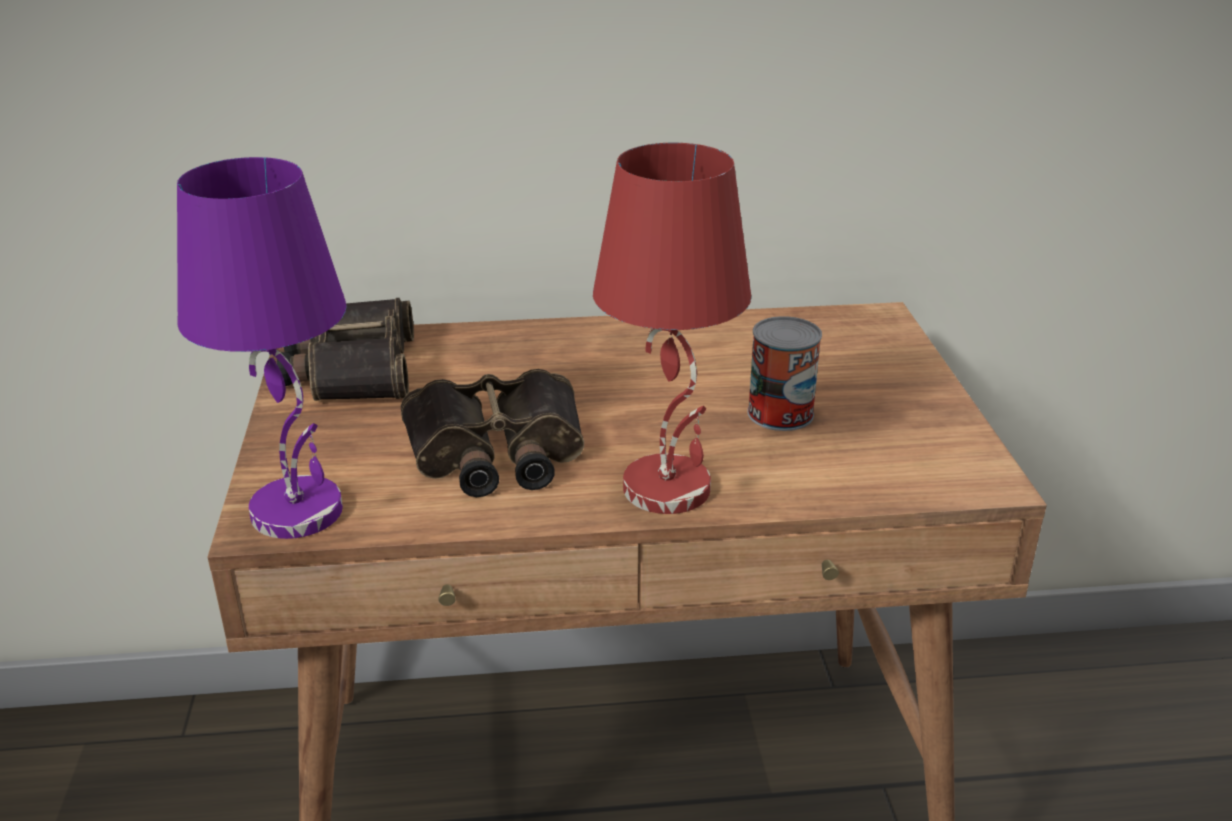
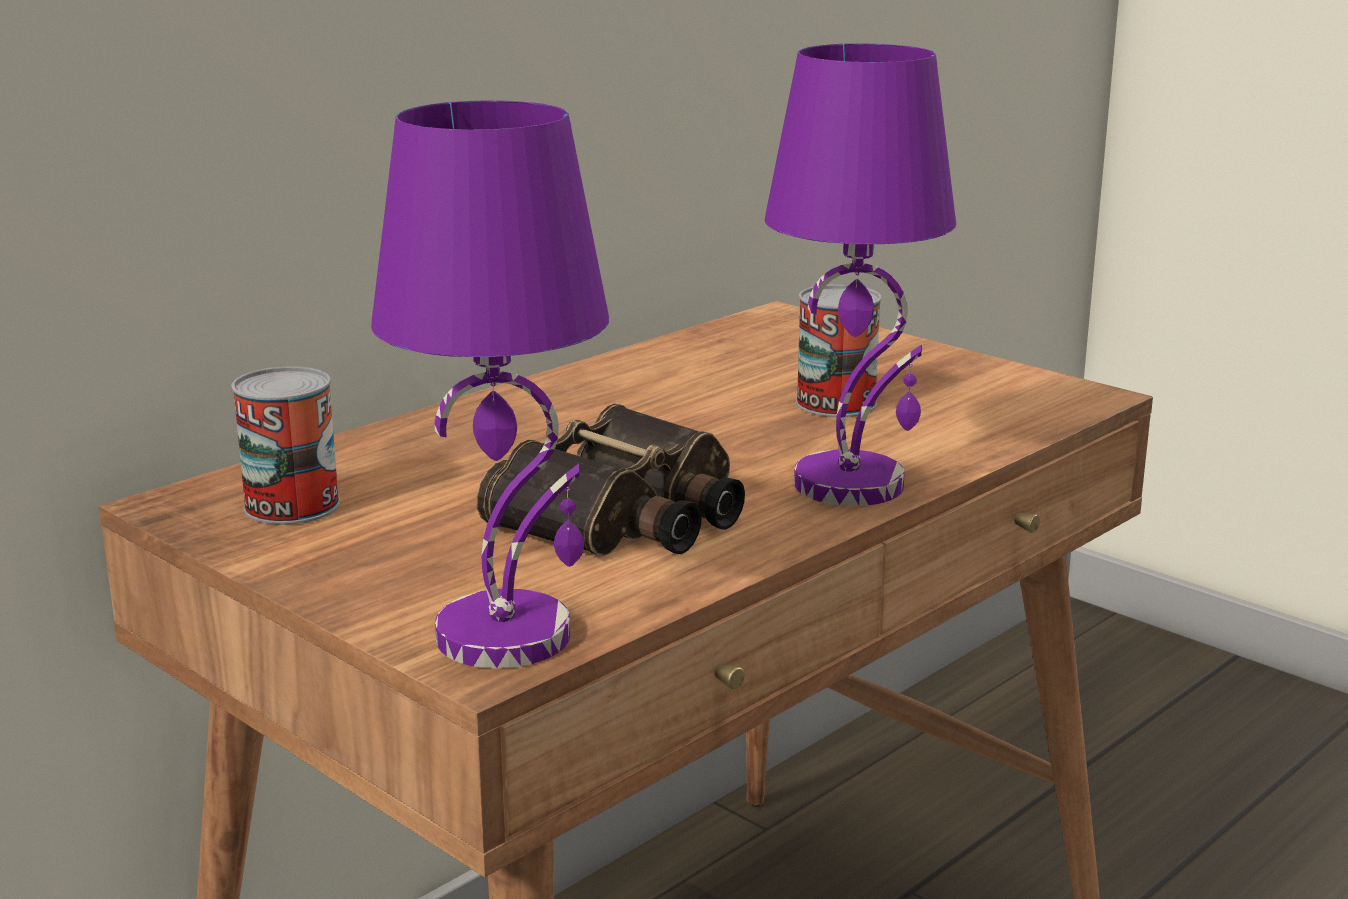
camera: 40 degrees left, 10 degrees down
binoculars [277,298,414,401] -> can [232,366,340,524]
red table lamp [593,143,751,514] -> purple table lamp [764,43,956,506]

